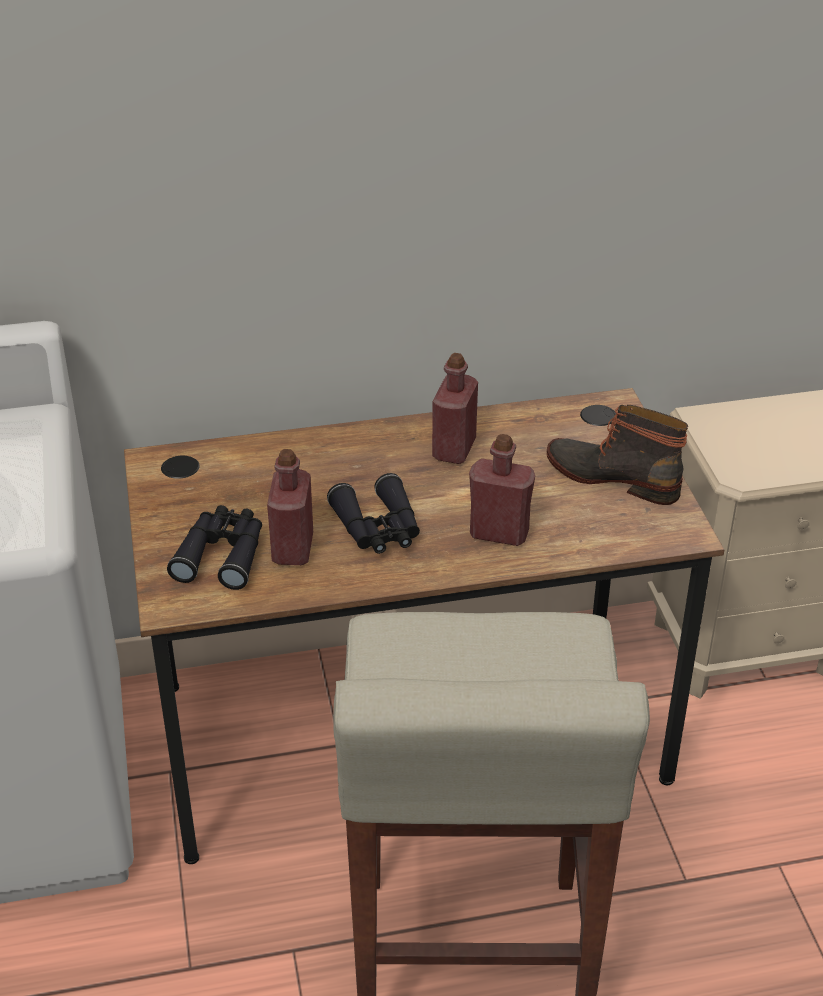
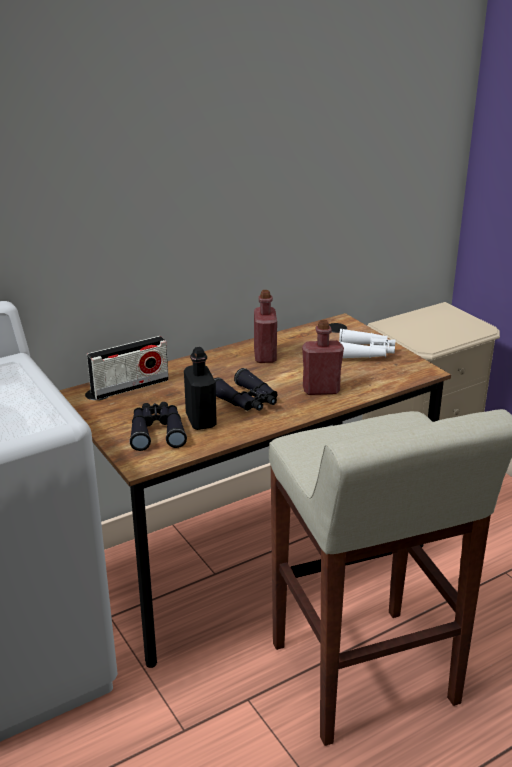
camera: 20 degrees left, 10 degrees down
red bottle [267,449,313,565] -> black bottle [184,347,217,430]
boot [547,405,688,505] -> white binoculars [339,329,395,358]
none -> radio [87,336,169,400]

